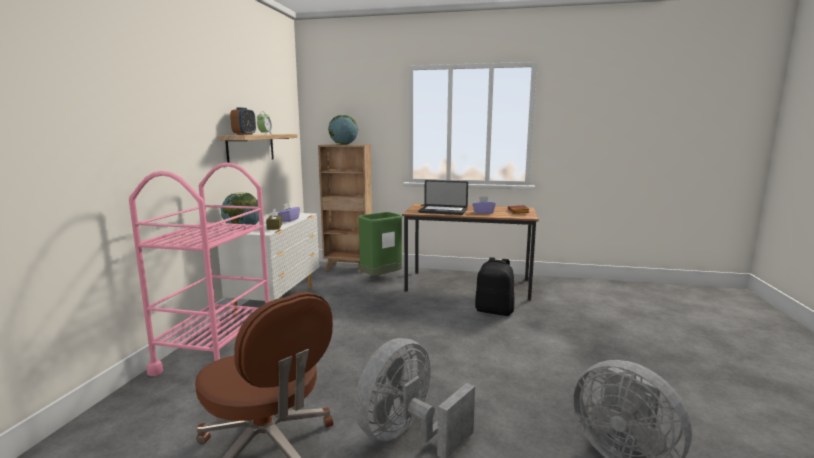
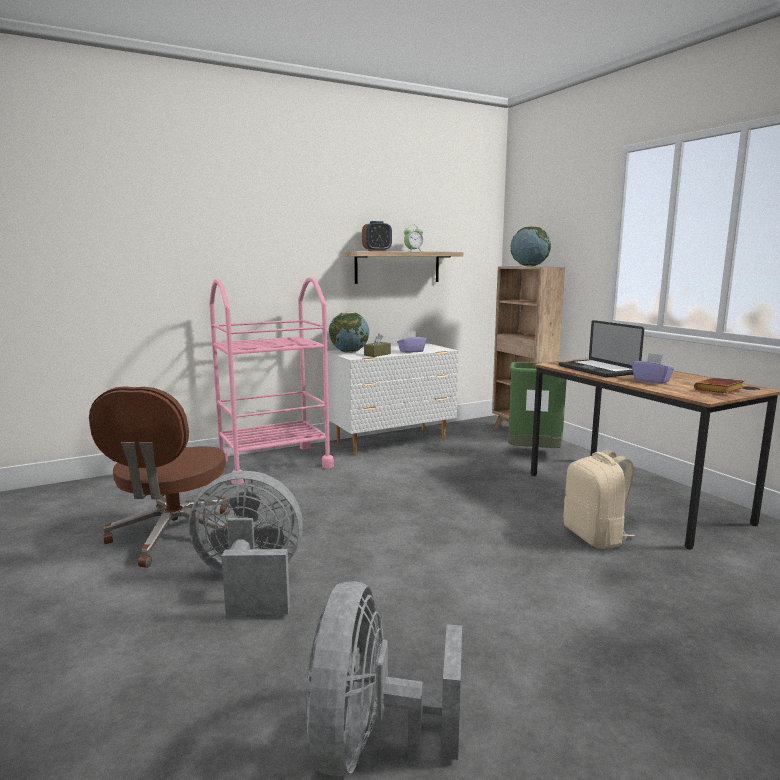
camera: 50 degrees right, 0 degrees up
black backpack [475,257,515,316] -> beige backpack [564,450,635,549]

